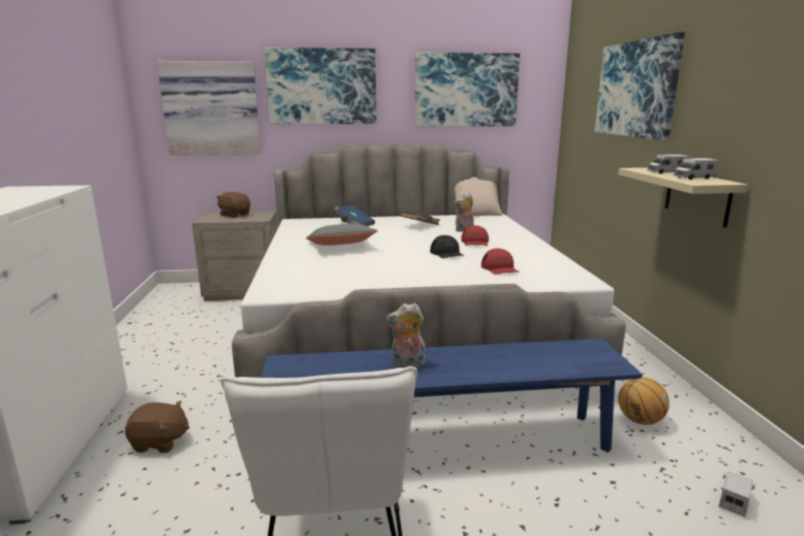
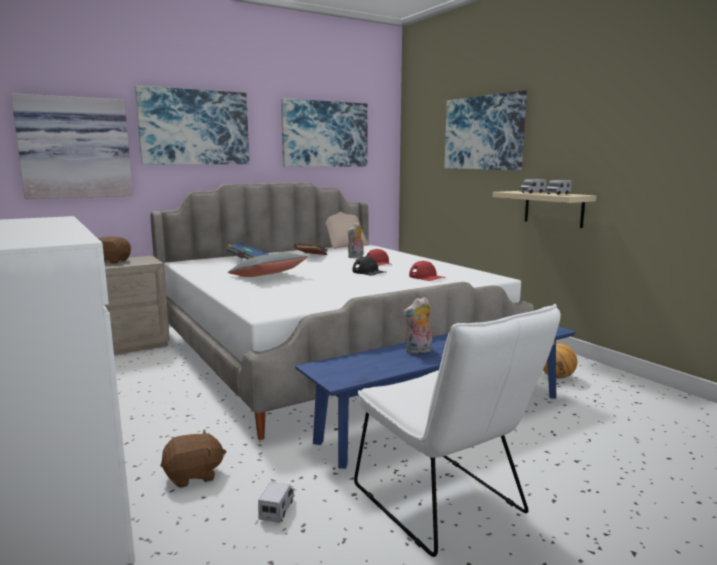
camera: 25 degrees left, 5 degrees down
toy truck [719,472,755,517] -> toy truck moved to [258,482,294,523]

